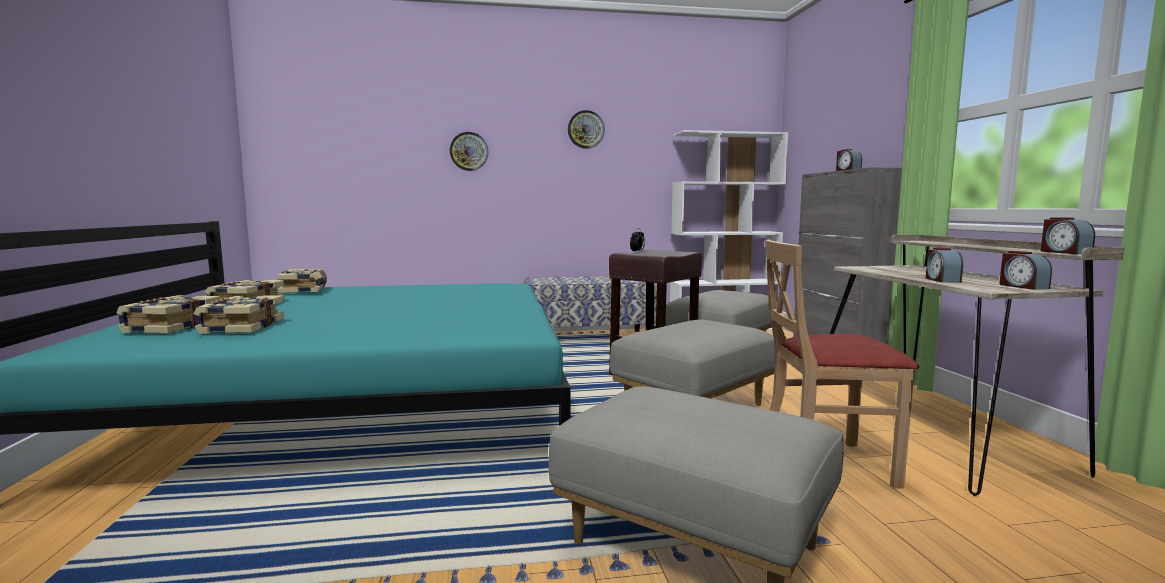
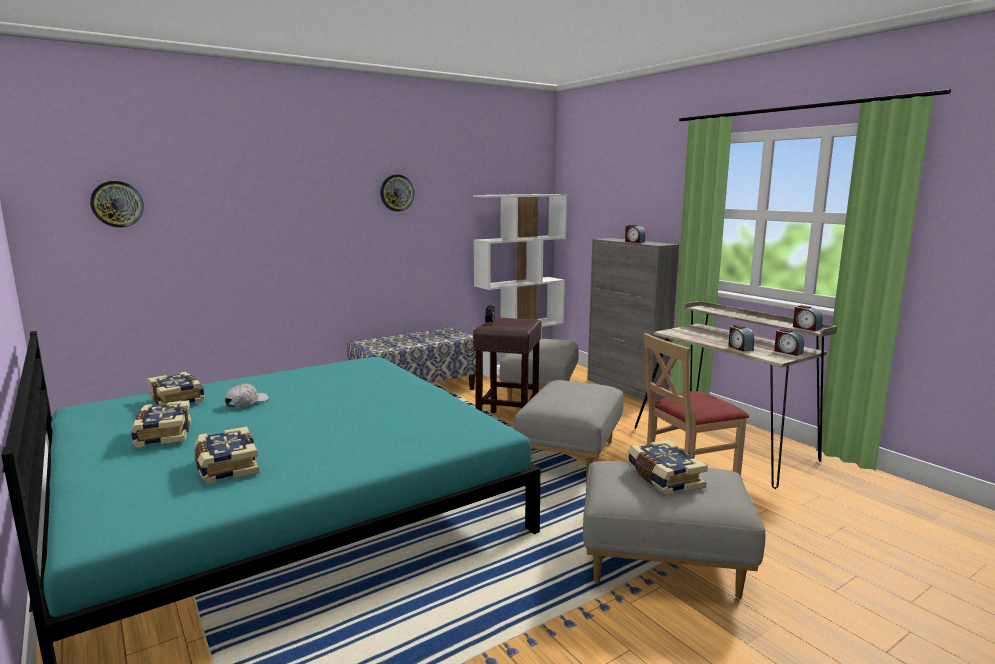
camera: 25 degrees left, 5 degrees up
book [116,295,220,334] -> book moved to [628,440,708,495]
wall clock [450,132,488,171] -> wall clock moved to [90,181,144,228]
none -> white cap [225,384,269,408]

